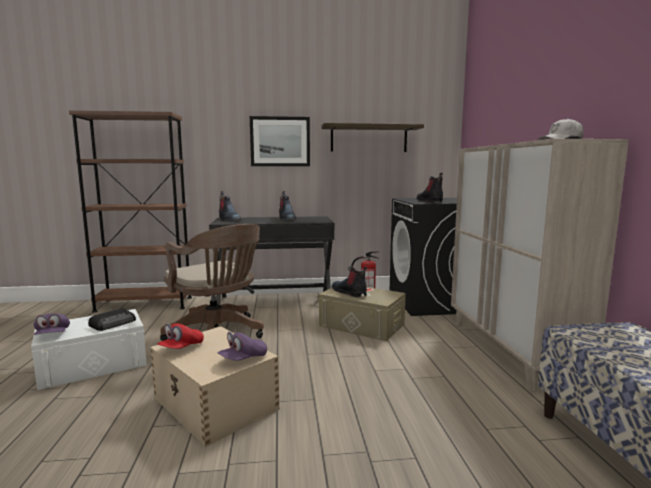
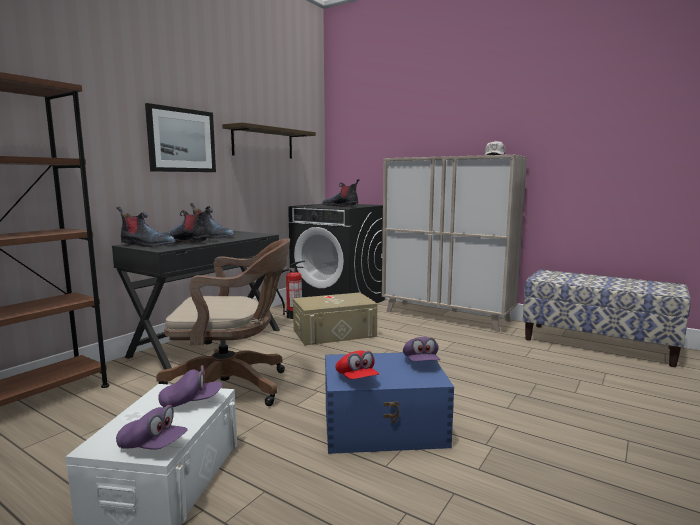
camera: 50 degrees left, 0 degrees up
radio [88,308,136,331] -> purple cap [158,365,222,408]
beige storage box [150,326,280,447] -> blue storage box [325,353,454,454]
boot [331,266,368,297] -> boot moved to [162,206,210,243]

